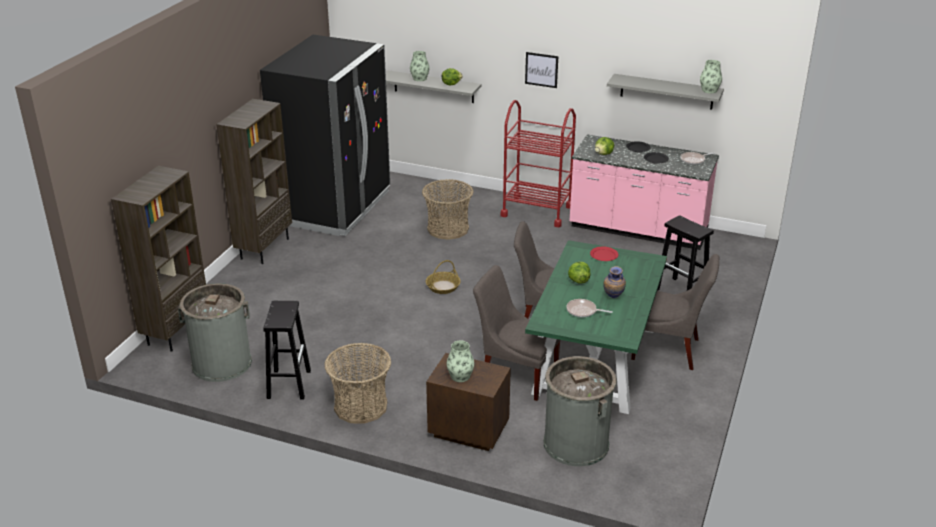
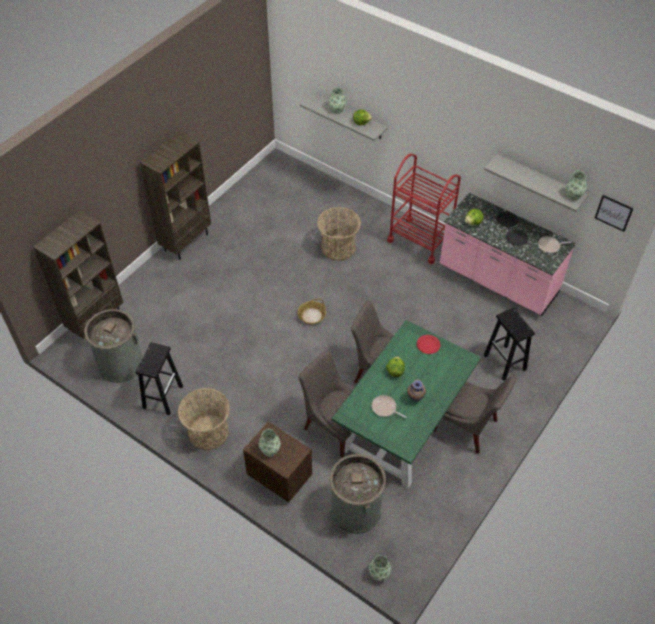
camera: 15 degrees right, 20 degrees up
black fridge [260,35,390,236] -> none
picture [525,52,558,88] -> picture moved to [595,195,634,232]
none -> vase [369,555,391,581]

